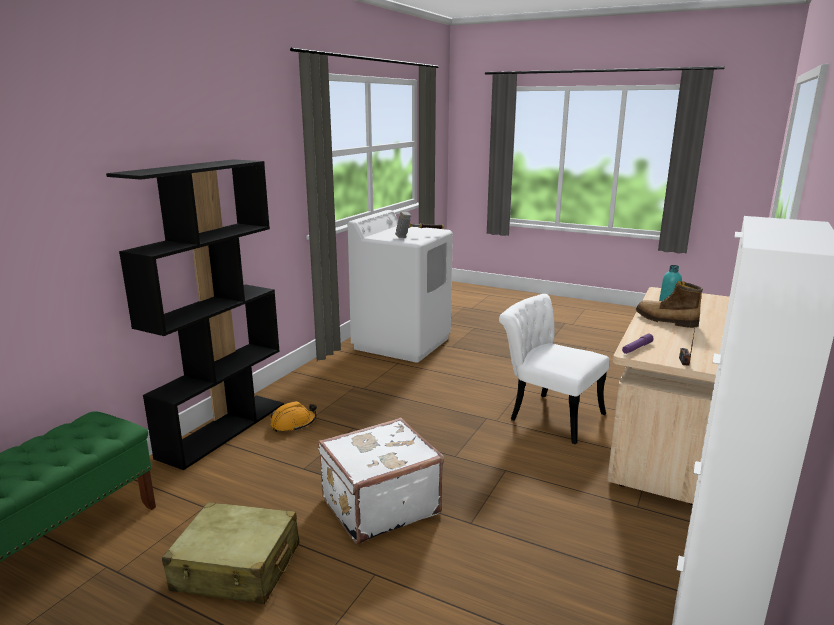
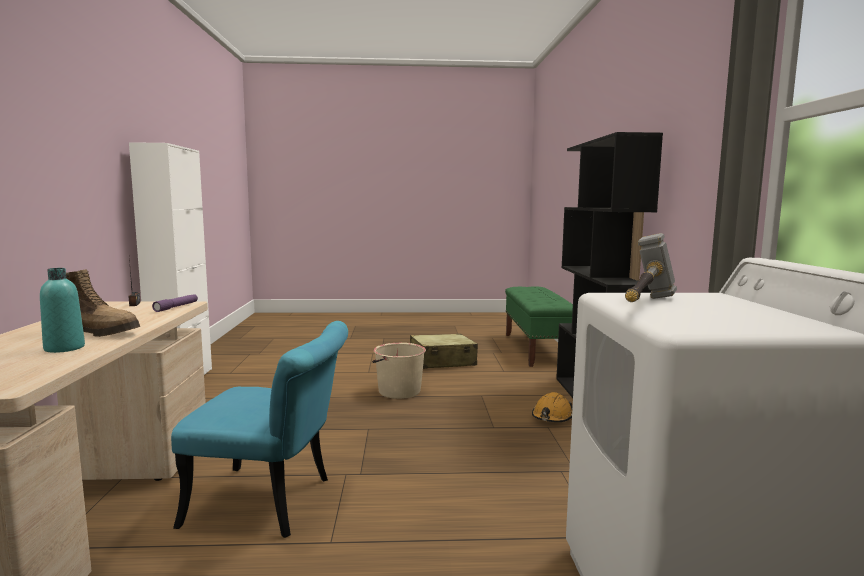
camera: 150 degrees right, 10 degrees down
white suitcase [318,417,444,544] -> beige bucket [372,343,426,399]
white chair [499,294,609,444] -> turquoise chair [171,321,348,538]

